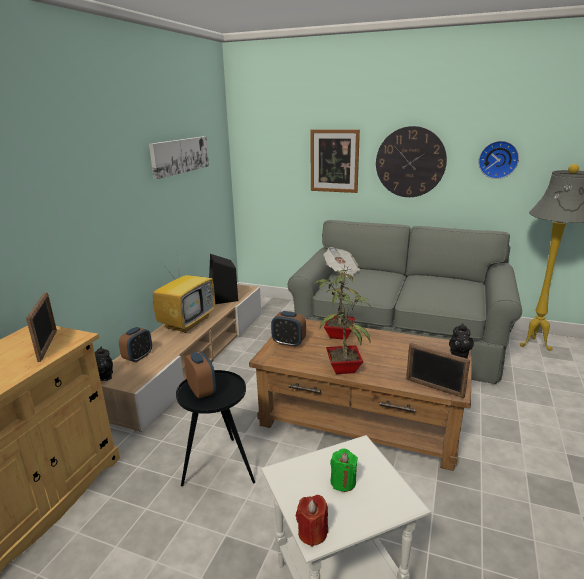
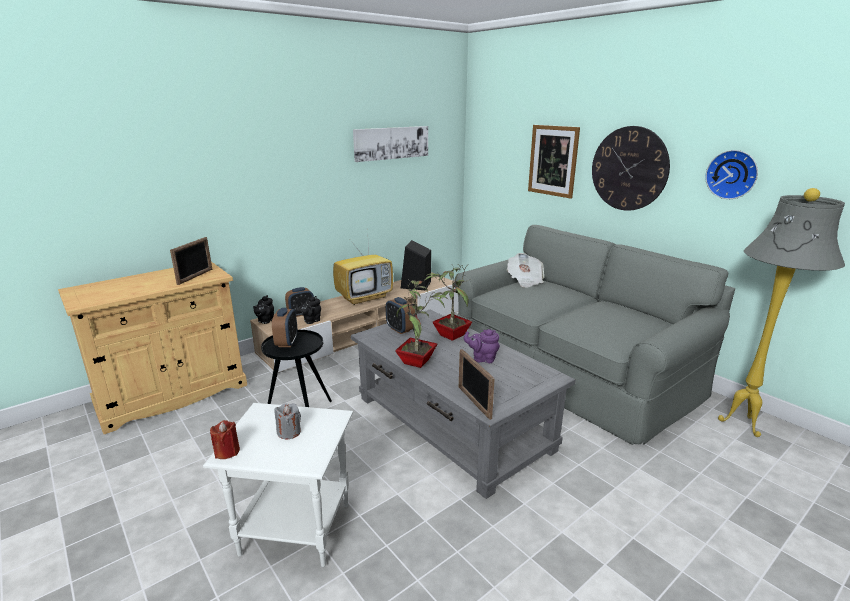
camera: 30 degrees right, 0 degrees up
brown coffee table [249,319,472,471] -> grey coffee table [351,310,576,499]
green candle [330,448,358,492] -> grey candle [275,403,301,439]
black teapot [449,323,474,359] -> black teapot moved to [296,296,321,324]
none -> purple teapot [464,329,500,363]

